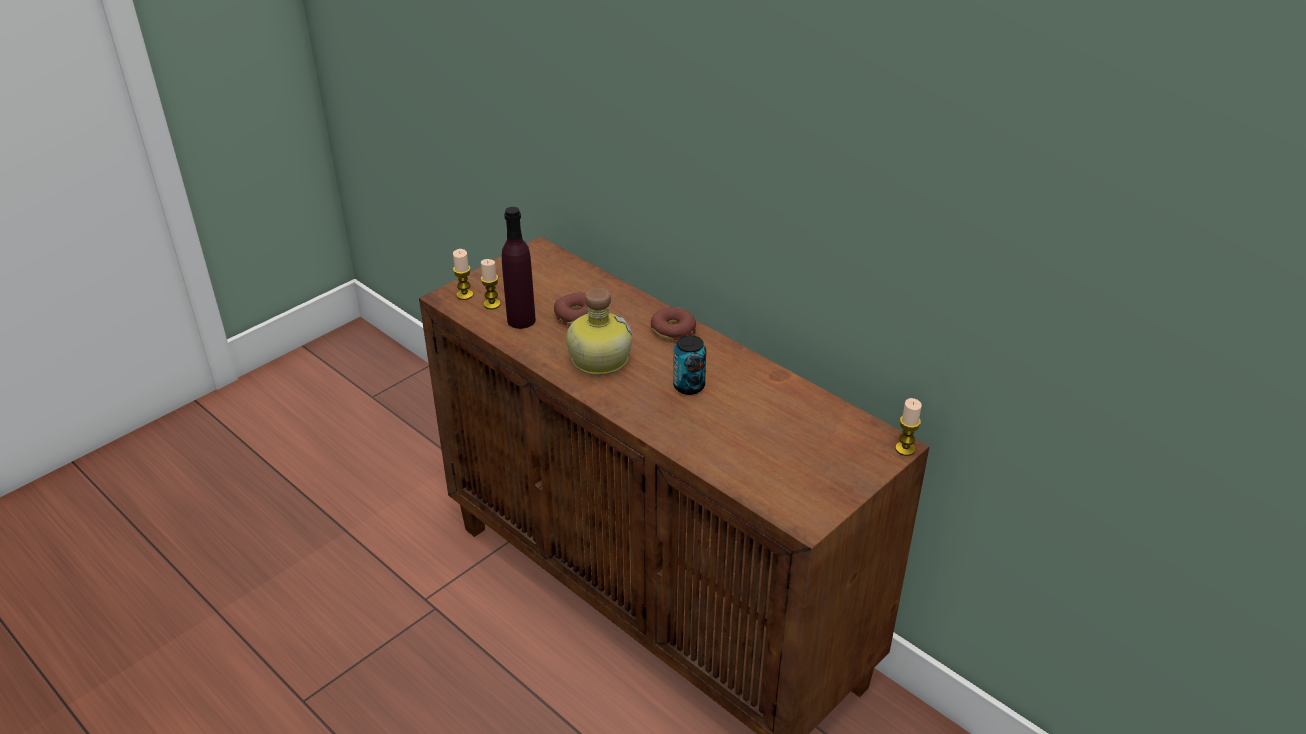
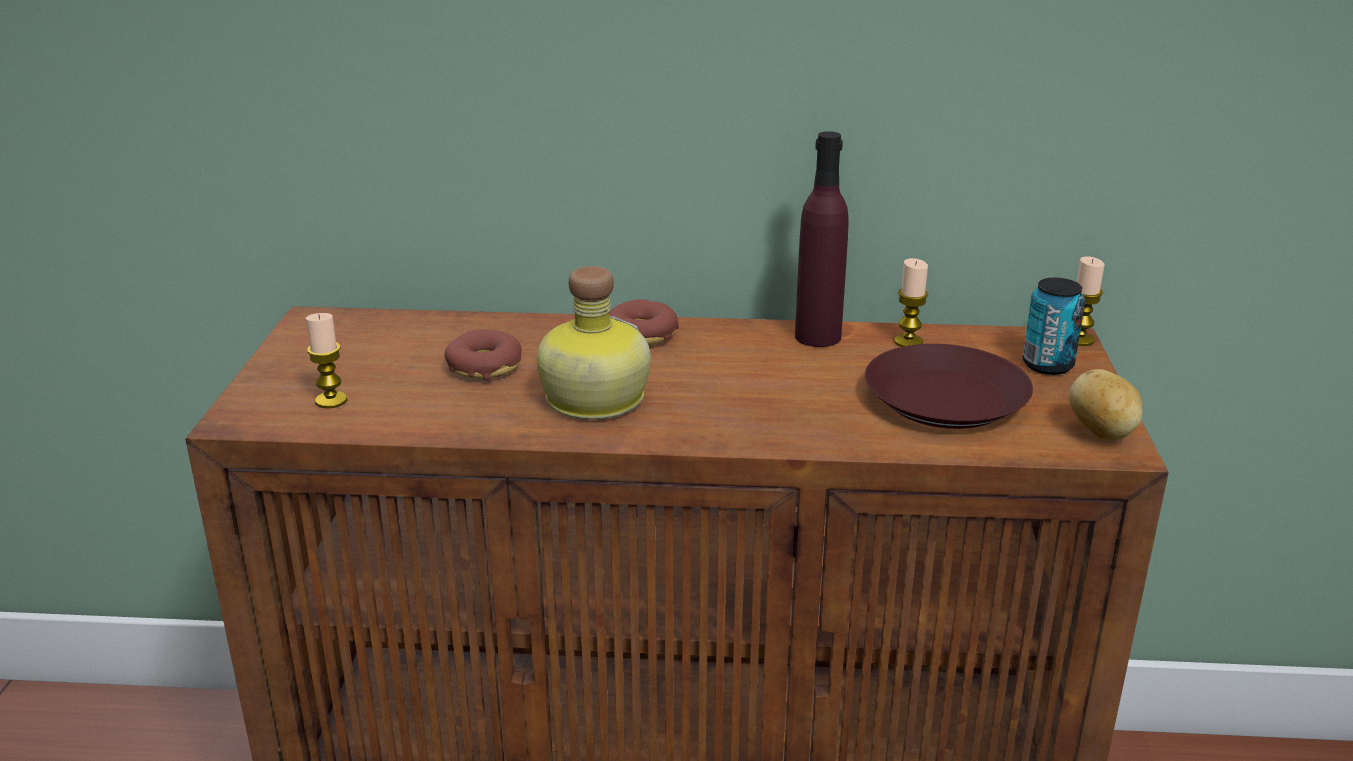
camera: 40 degrees left, 10 degrees down
candle [453,249,473,300] -> candle moved to [894,258,928,347]
purple bottle [502,207,536,329] -> purple bottle moved to [795,131,849,347]
can [673,335,706,395] -> can moved to [1023,278,1085,375]
none -> brown plate [865,344,1033,429]
none -> potato [1069,369,1142,441]

